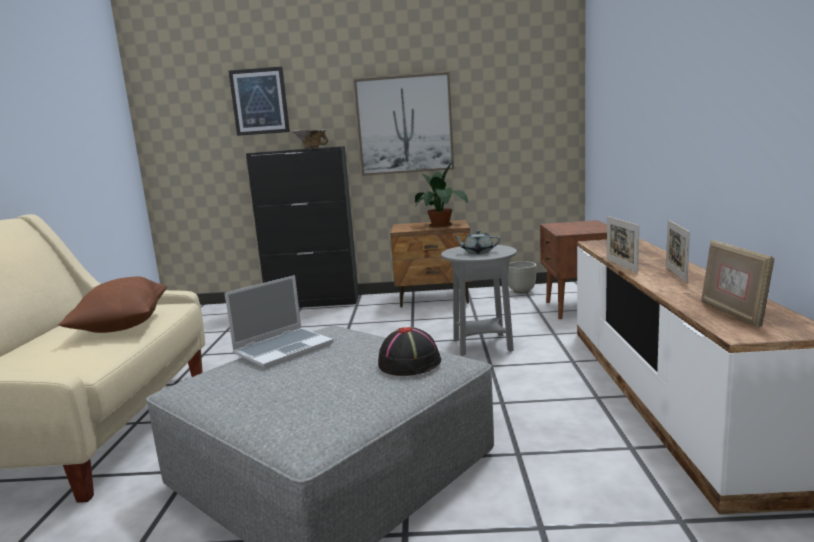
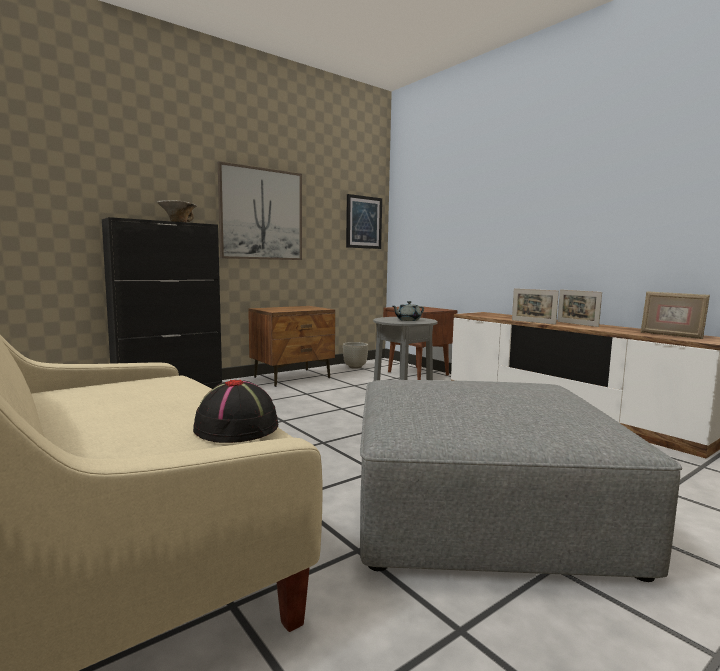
camera: 40 degrees left, 5 degrees down
brown pillow [58,276,167,333] -> none
laptop [225,275,334,368] -> none
picture [229,67,290,136] -> picture moved to [346,194,382,249]
black hat [378,327,441,376] -> black hat moved to [193,380,278,443]
potted plant [415,162,468,227] -> none

